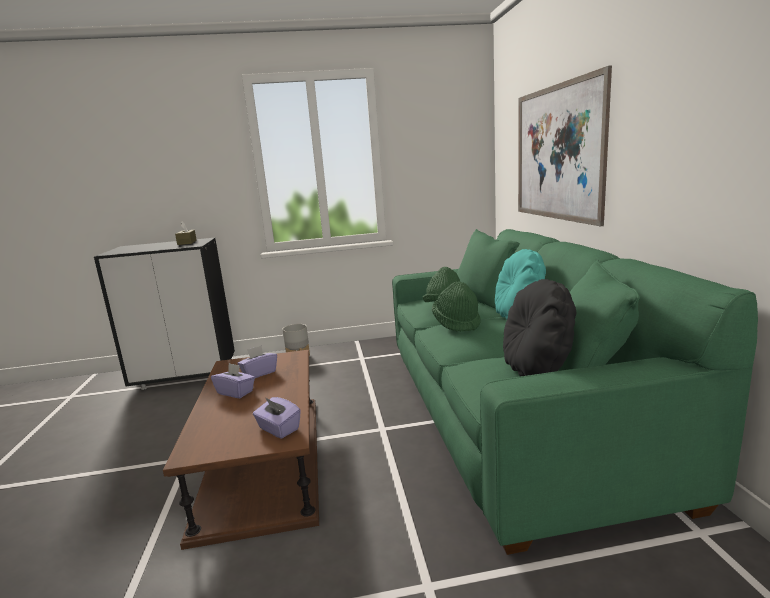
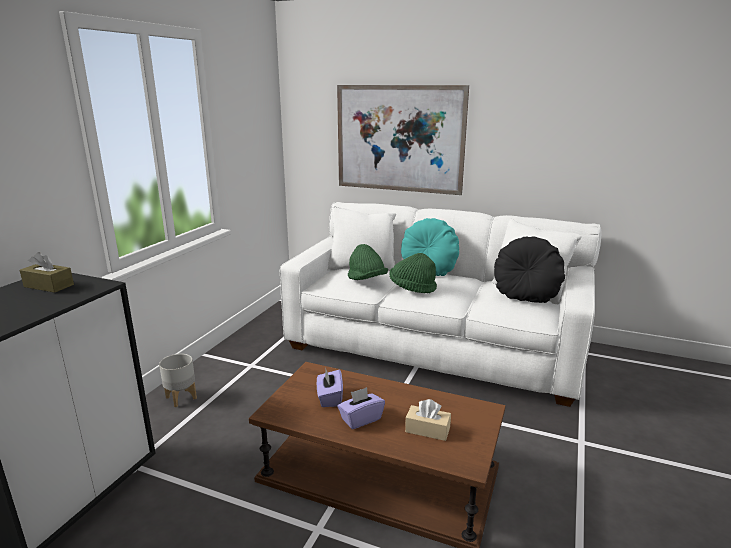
camera: 60 degrees left, 5 degrees up
purple tissue box [253,397,301,439] -> none
green sofa [392,229,758,555] -> white sofa [280,202,601,407]
none -> beige tissue box [405,399,451,441]

